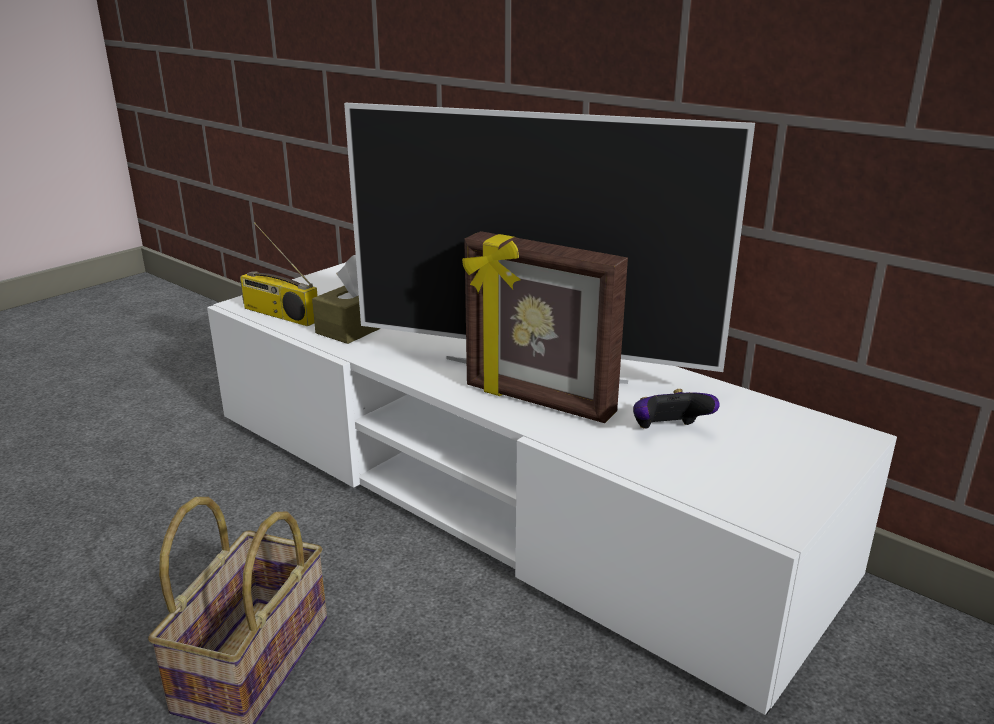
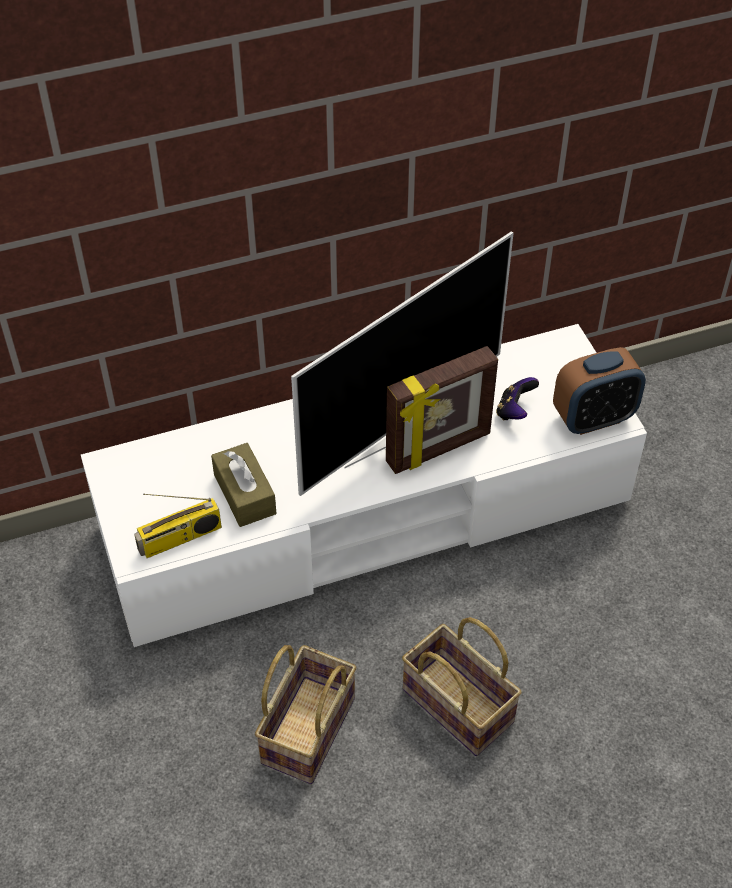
camera: 60 degrees left, 25 degrees up
none -> basket [255,645,357,784]
none -> alarm clock [553,347,646,435]

